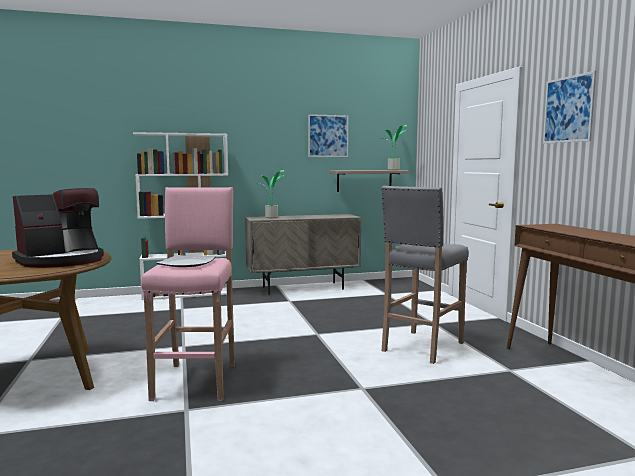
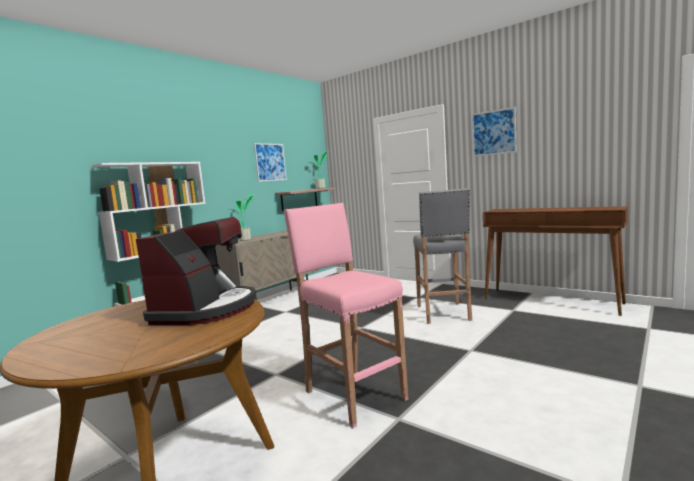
camera: 35 degrees left, 0 degrees up
plate [156,255,216,267] -> none

